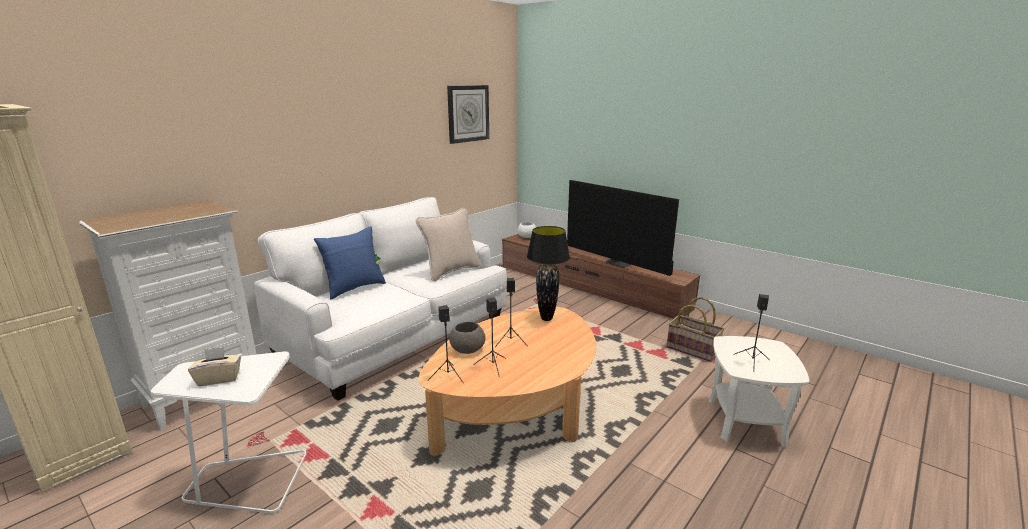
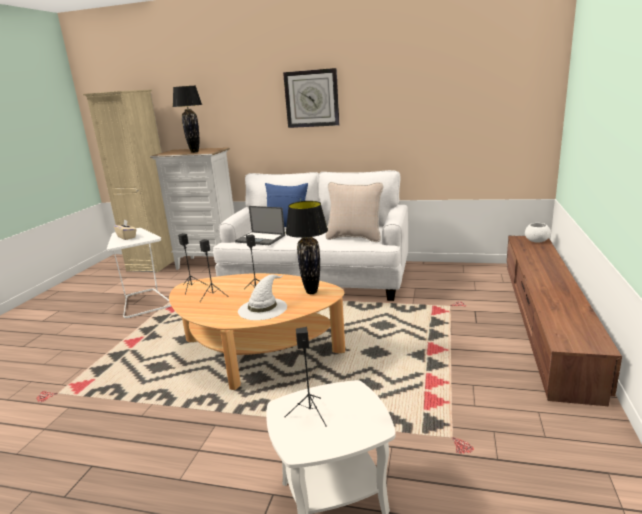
camera: 65 degrees right, 0 degrees up
wall clock [447,85,489,144] -> wall clock moved to [283,68,339,128]
grey bowl [449,322,486,354] -> none
television [567,180,679,276] -> none
basket [667,297,725,362] -> none
none -> black table lamp [173,86,202,153]
none -> laptop [235,206,285,246]
none -> white hat [238,275,287,320]

